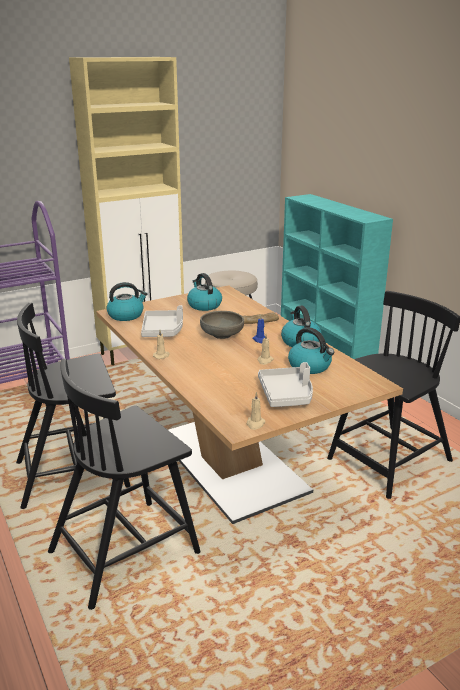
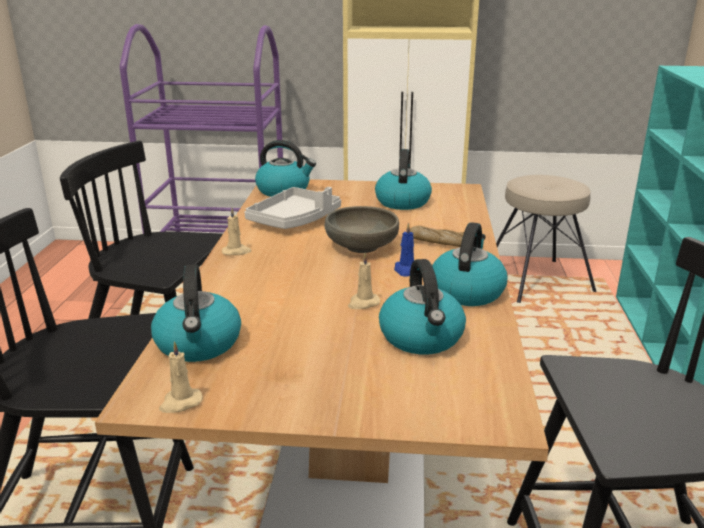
camera: 35 degrees right, 0 degrees up
grey tray [258,362,313,407] -> none
none -> kettle [151,264,241,362]

